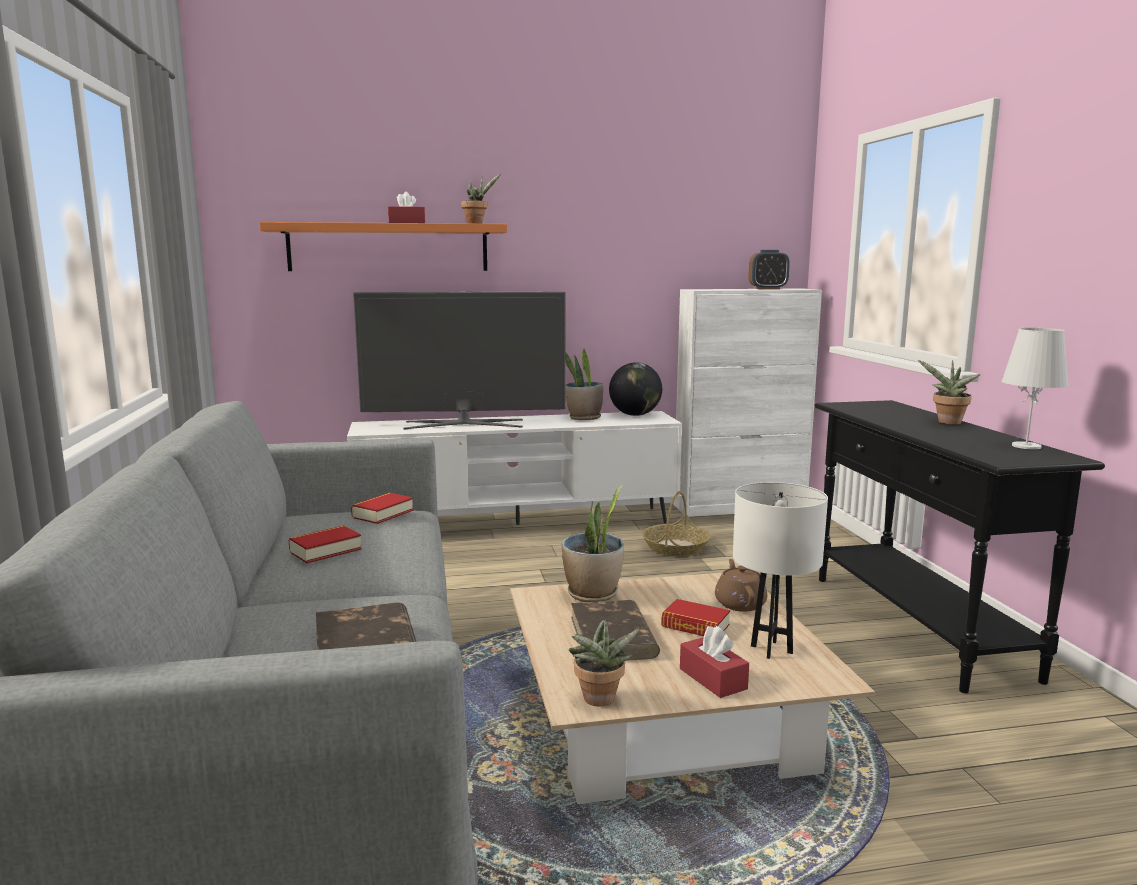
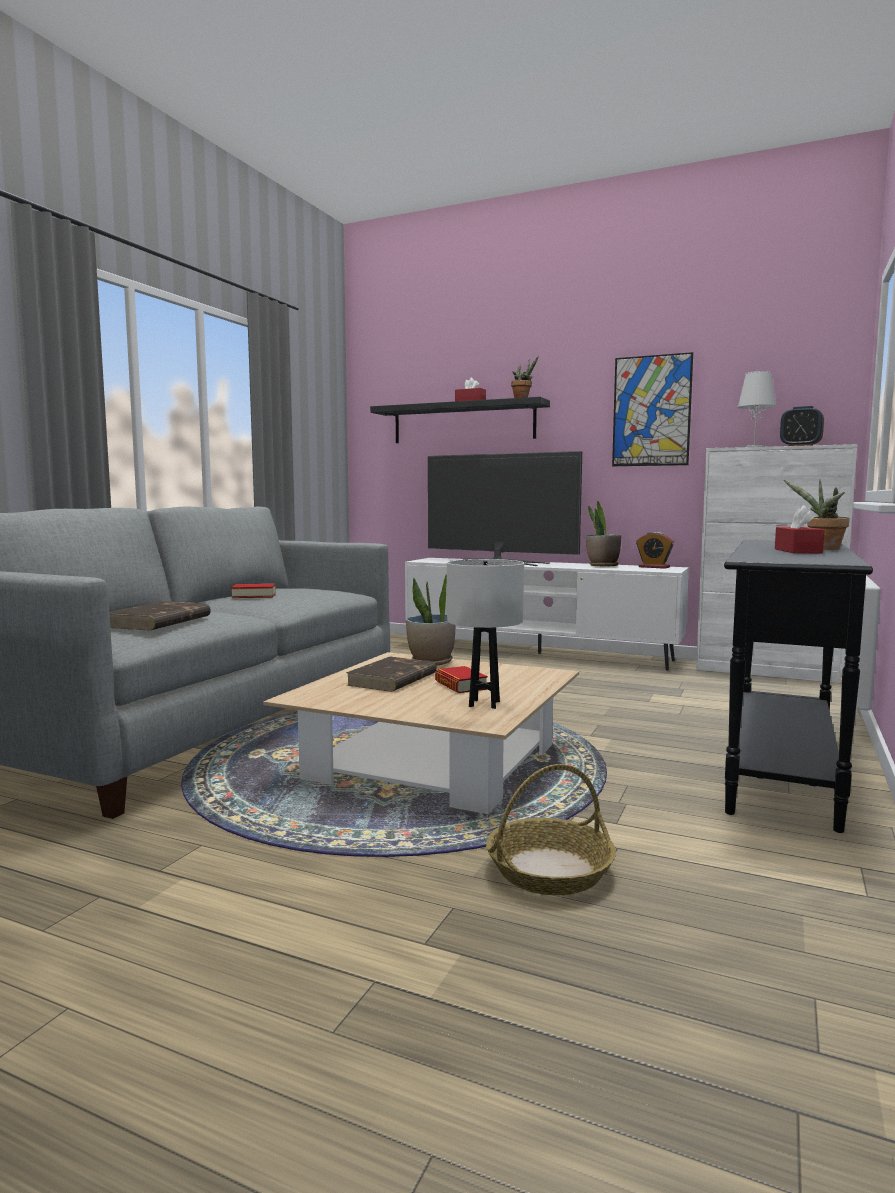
camera: 35 degrees right, 5 degrees down
orange shelf [259,222,507,271] -> black shelf [370,397,550,443]
book [351,493,414,524] -> none
potted plant [569,620,639,707] -> none
globe [609,362,662,416] -> alarm clock [636,532,674,569]
basket [642,491,710,556] -> basket moved to [486,764,616,895]
red tissue box [680,626,749,698] -> red tissue box moved to [775,505,825,553]
brown teapot [715,559,767,612] -> none
white table lamp [1001,328,1069,449] -> white table lamp moved to [737,371,776,447]
none -> picture [612,352,693,466]

